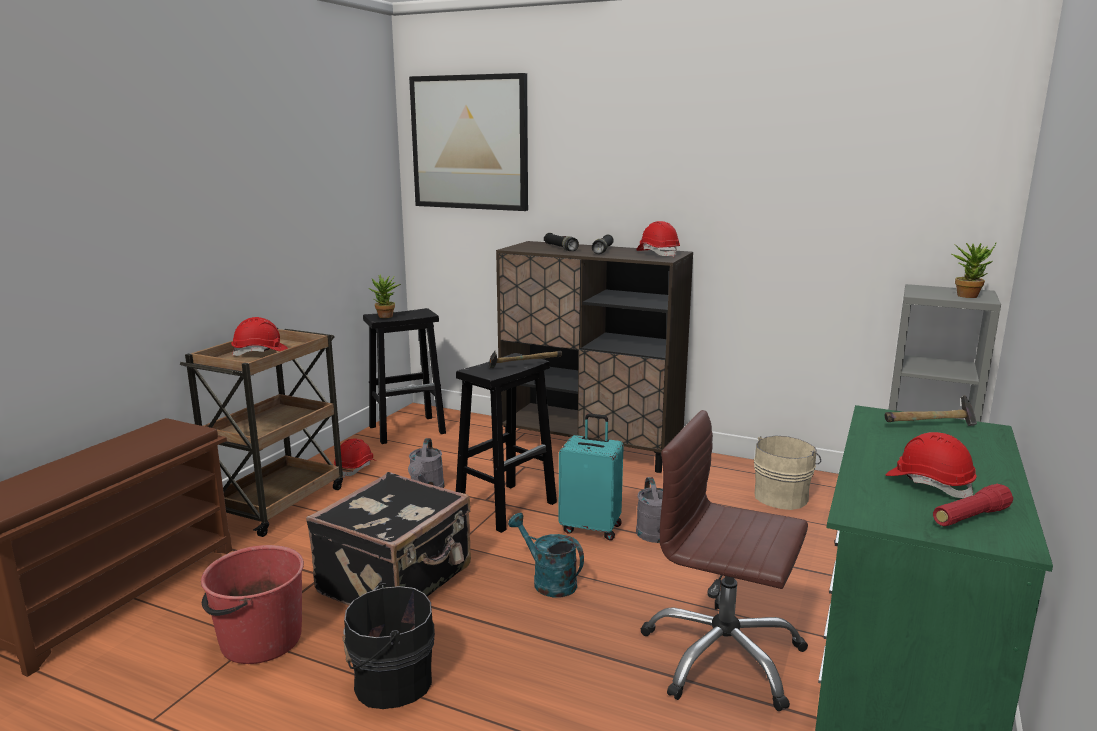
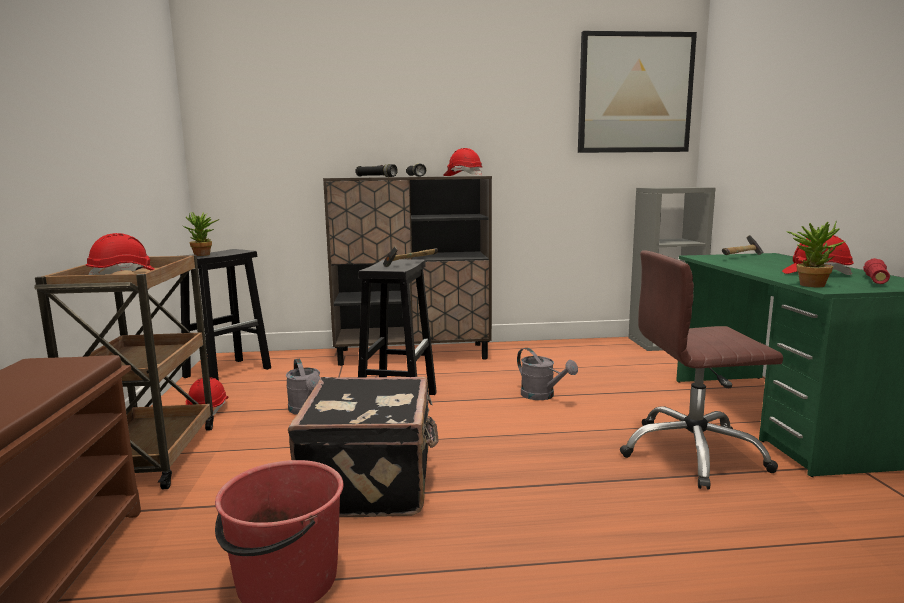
camera: 30 degrees left, 5 degrees down
black bucket [343,583,435,709] -> none
picture [409,73,528,211] -> picture moved to [578,31,697,153]
turquoise watering can [508,513,584,597] -> none
turquoise suitcase [559,413,624,540] -> none
beige bucket [754,436,821,510] -> none
potted plant [952,243,996,298] -> potted plant moved to [786,220,845,287]

